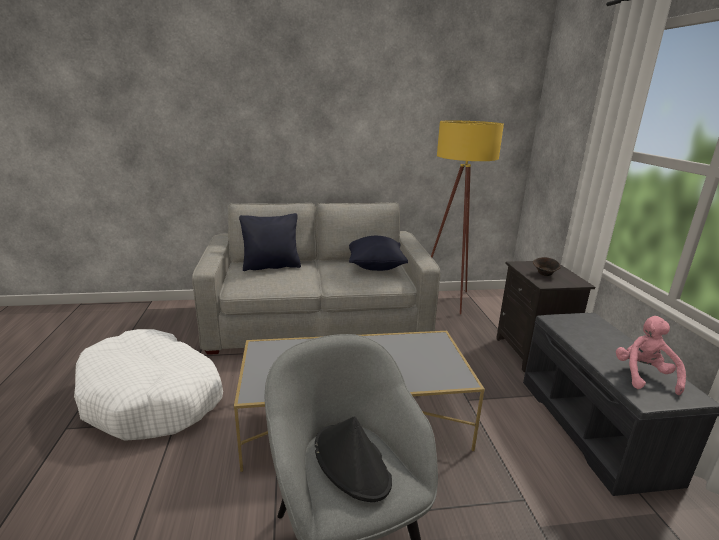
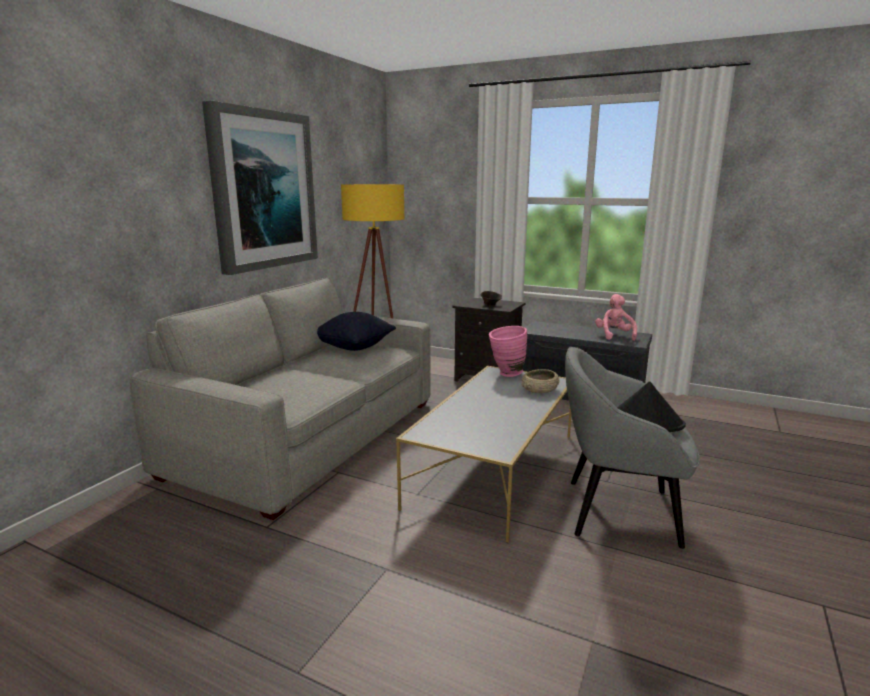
camera: 55 degrees left, 5 degrees down
white dog bed [74,329,223,441] -> none
black pillow [239,213,301,271] -> none
pink plush toy [616,316,686,395] -> pink plush toy turned 45 degrees clockwise [595,294,637,341]
none -> picture [202,101,318,275]
none -> pink vase [489,326,527,377]
none -> beige bowl [521,369,559,393]

